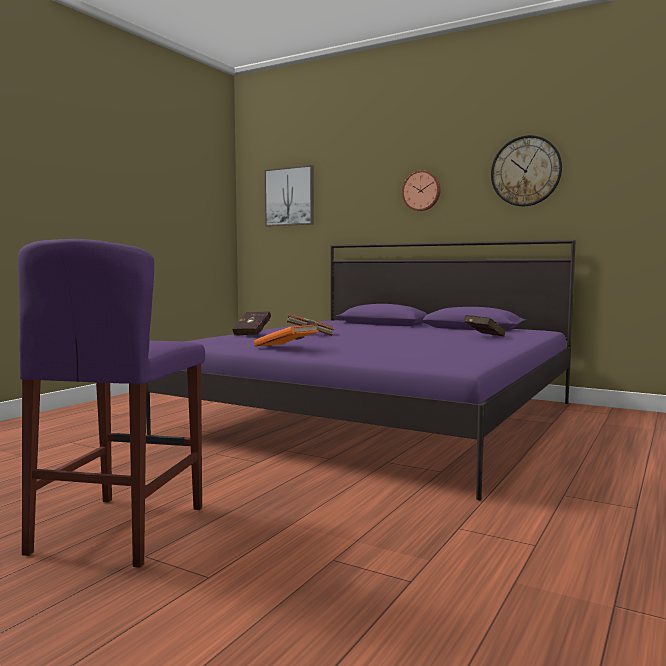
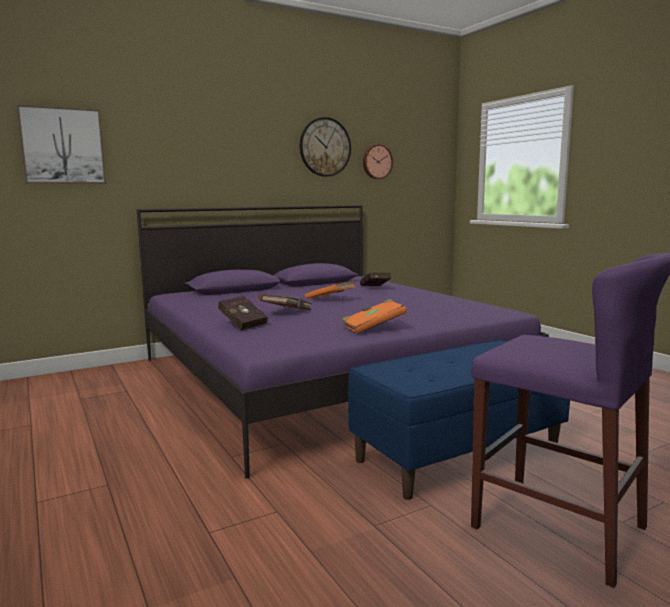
camera: 60 degrees left, 5 degrees up
wall clock [402,170,441,211] -> wall clock moved to [363,144,393,179]
none -> orange book [305,281,356,299]
none -> blue bench [348,340,570,500]

